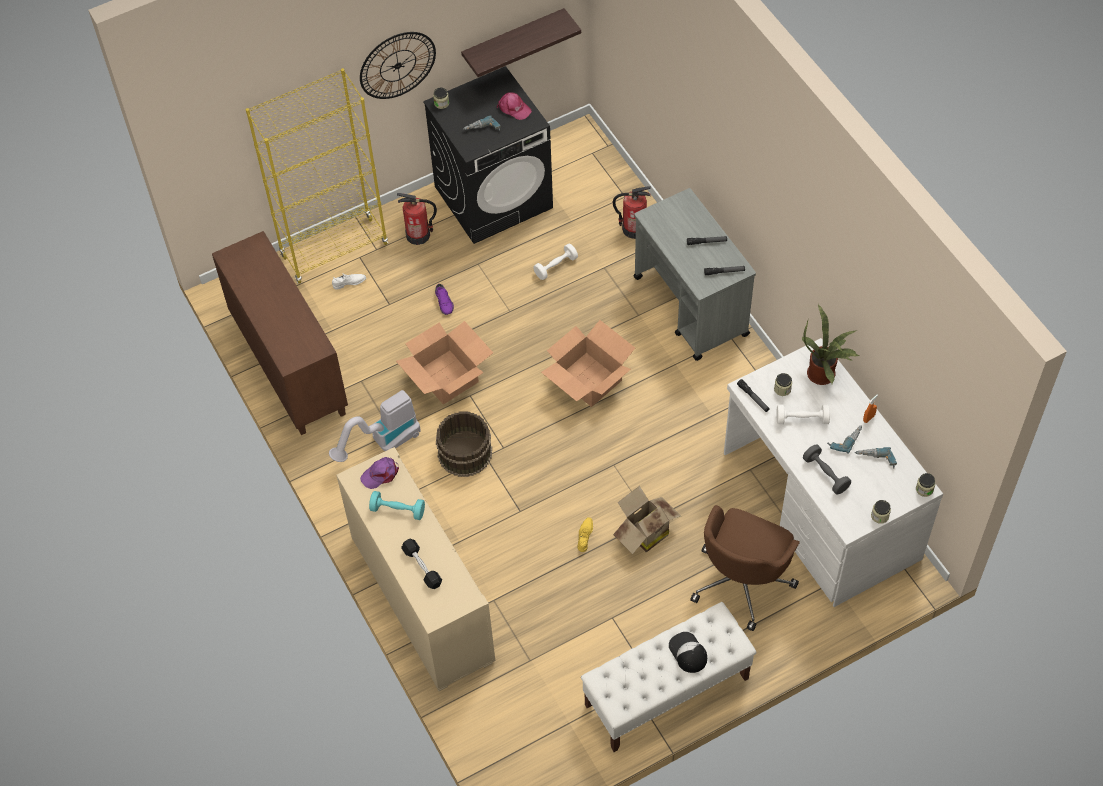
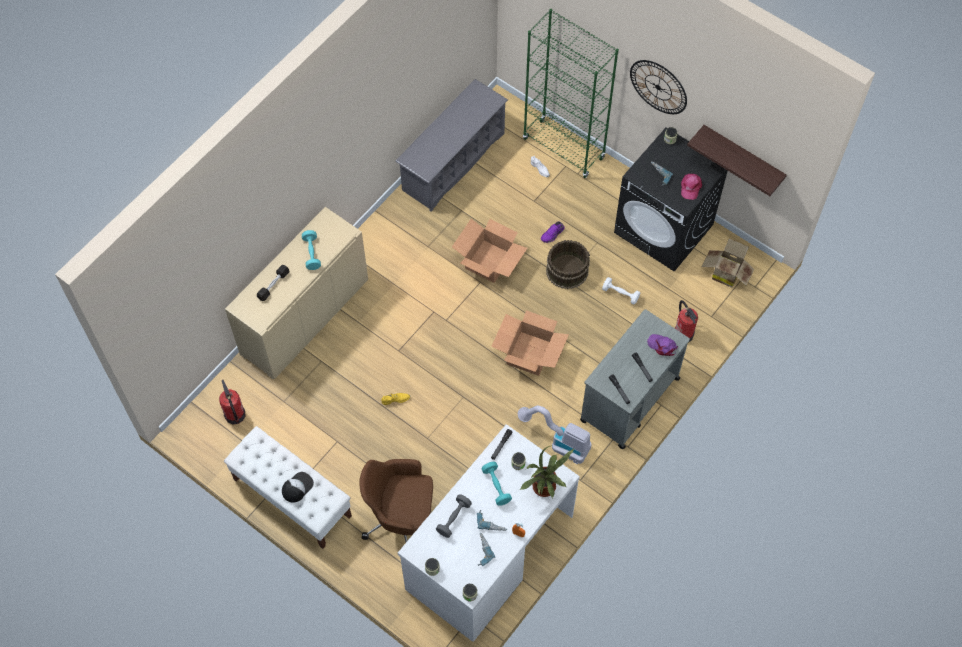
camera: 65 degrees right, 5 degrees up
brown cabinet [212,231,348,435] -> grey shoe rack [395,79,508,212]
yellow bookcase [246,68,388,284] -> green bookcase [523,9,619,178]
vacuum cleaner [329,390,421,462] -> vacuum cleaner moved to [518,406,591,464]
purple cap [360,457,399,489] -> purple cap moved to [647,334,678,356]
fire extinguisher [397,193,437,245] -> fire extinguisher moved to [219,380,245,424]
brown bucket [436,412,492,477] -> brown bucket moved to [546,240,590,289]
cardboard box [613,486,681,554] -> cardboard box moved to [702,239,754,288]
white dumbbell [777,404,830,424] -> turquoise dumbbell [482,462,512,506]

